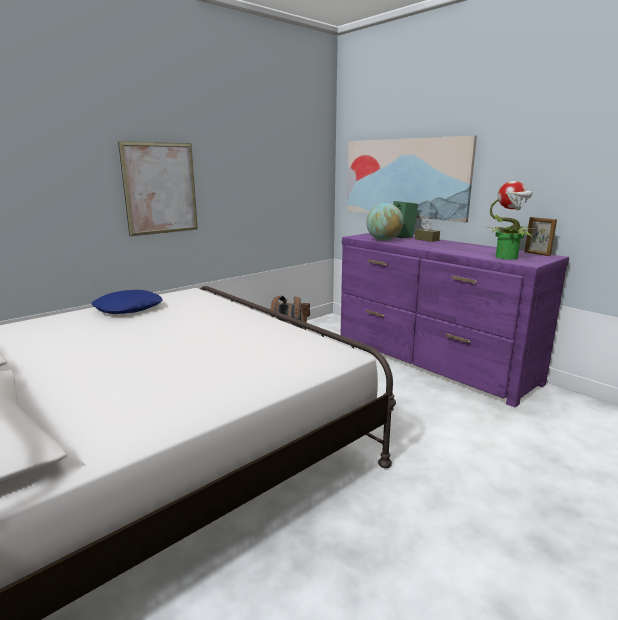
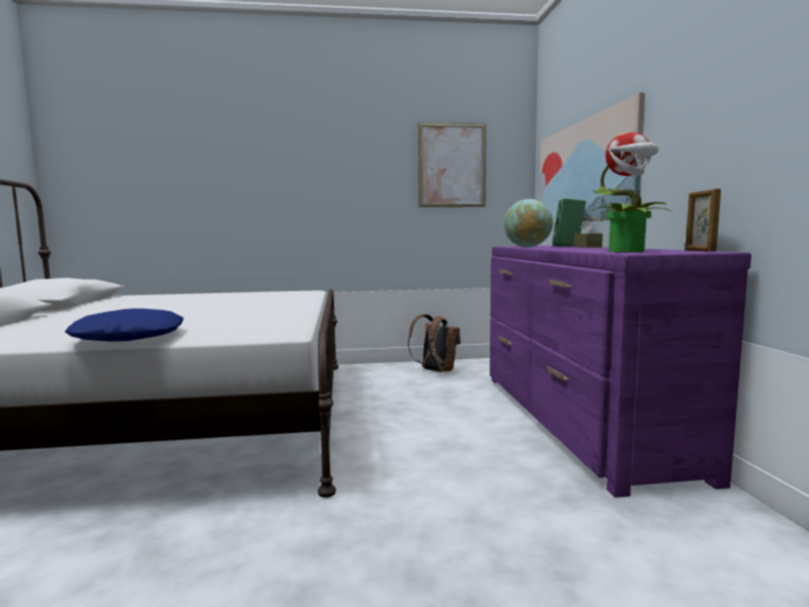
camera: 35 degrees right, 10 degrees down
blue pillow [92,290,163,314] -> blue pillow moved to [65,308,184,342]
picture [118,141,198,236] -> picture moved to [418,123,486,207]

